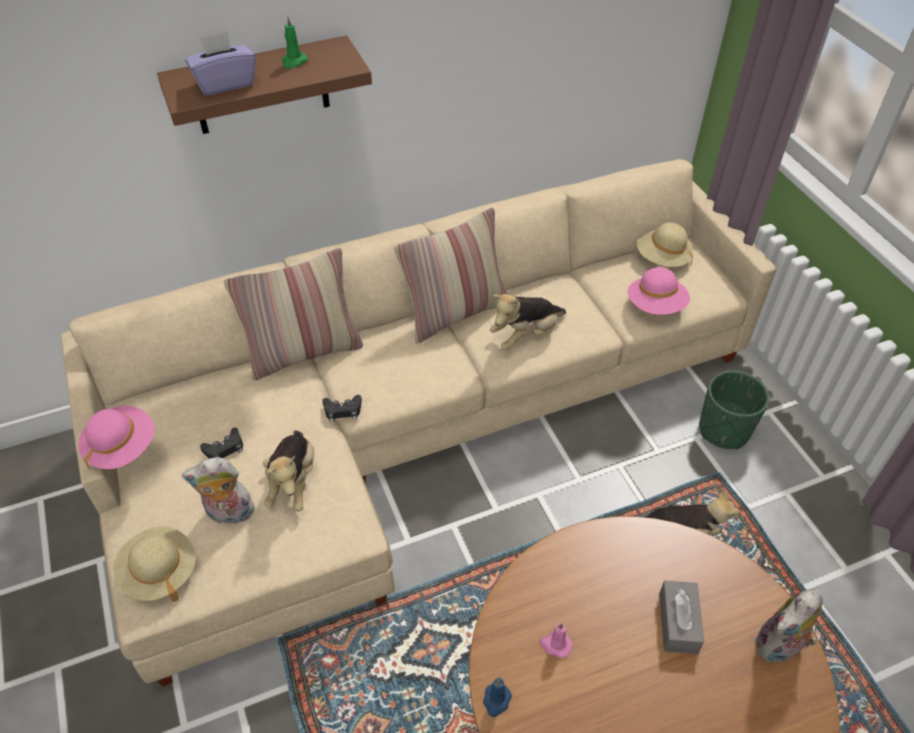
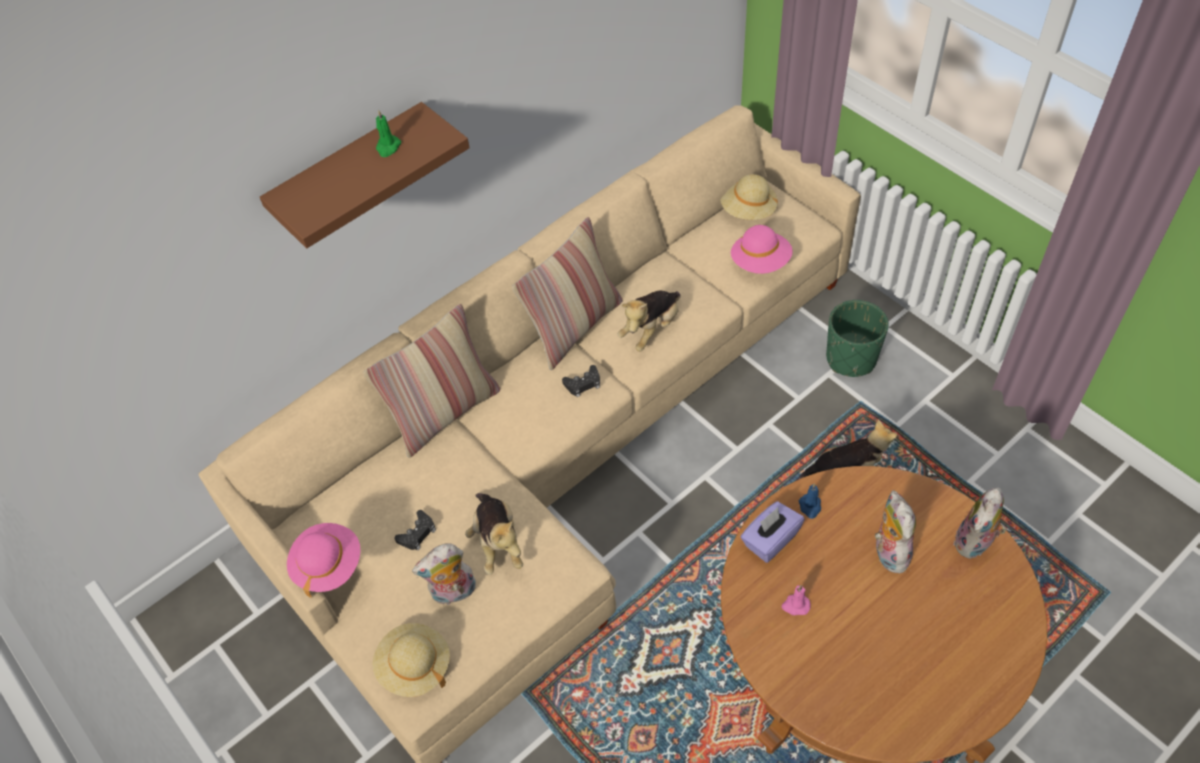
camera: 15 degrees left, 5 degrees up
purple tissue box [185,32,256,95] -> purple tissue box moved to [741,501,805,563]
black game controller [322,395,362,422] -> black game controller moved to [562,365,600,397]
blue candle [483,678,512,717] -> blue candle moved to [799,483,821,519]
grey tissue box [659,581,704,654] -> plush toy [875,490,916,573]

